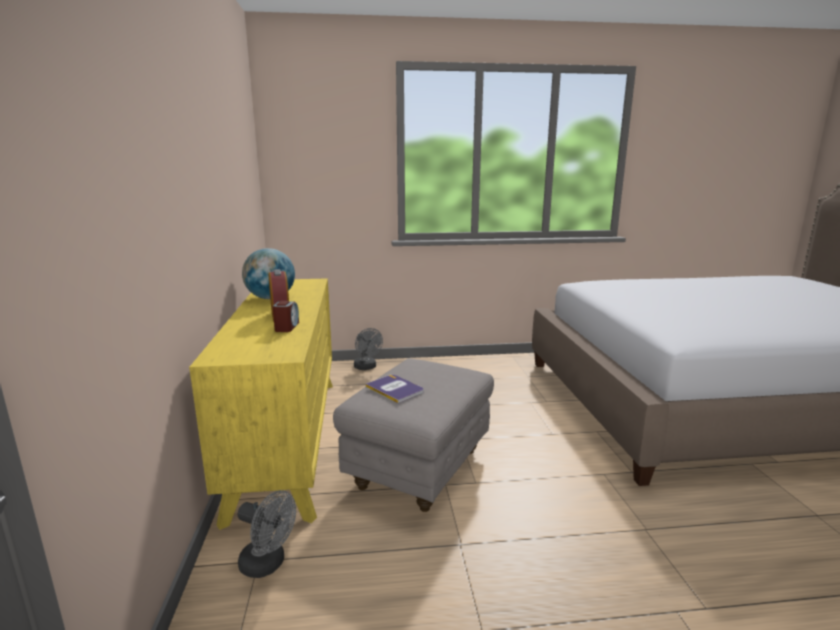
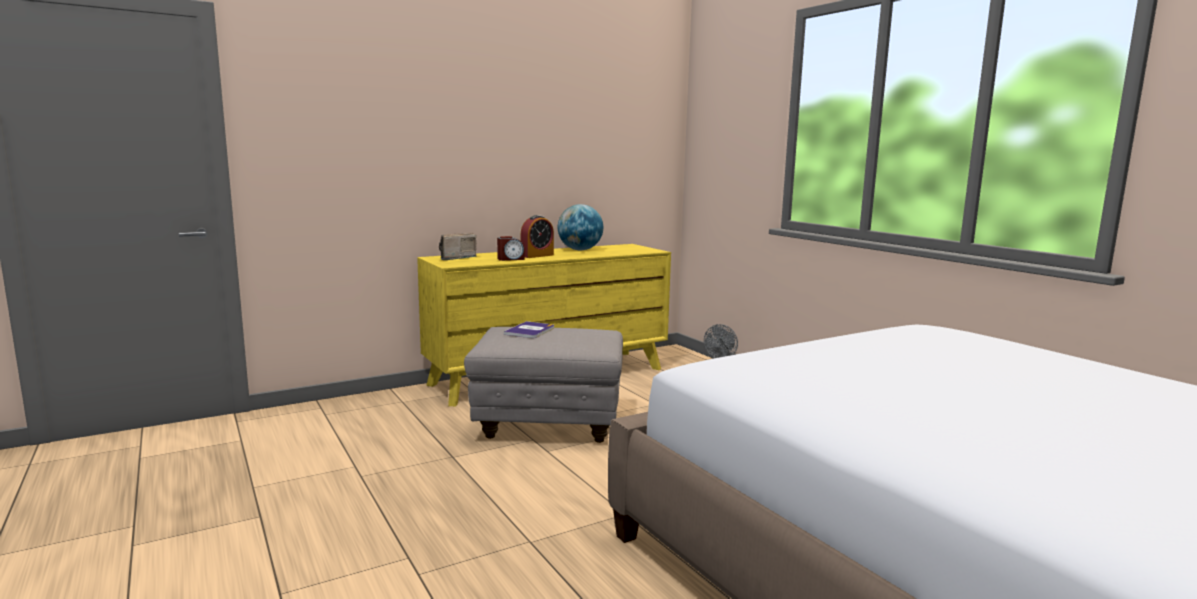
camera: 65 degrees right, 5 degrees down
grey fan [238,490,296,578] -> none
none -> radio [439,233,477,260]

